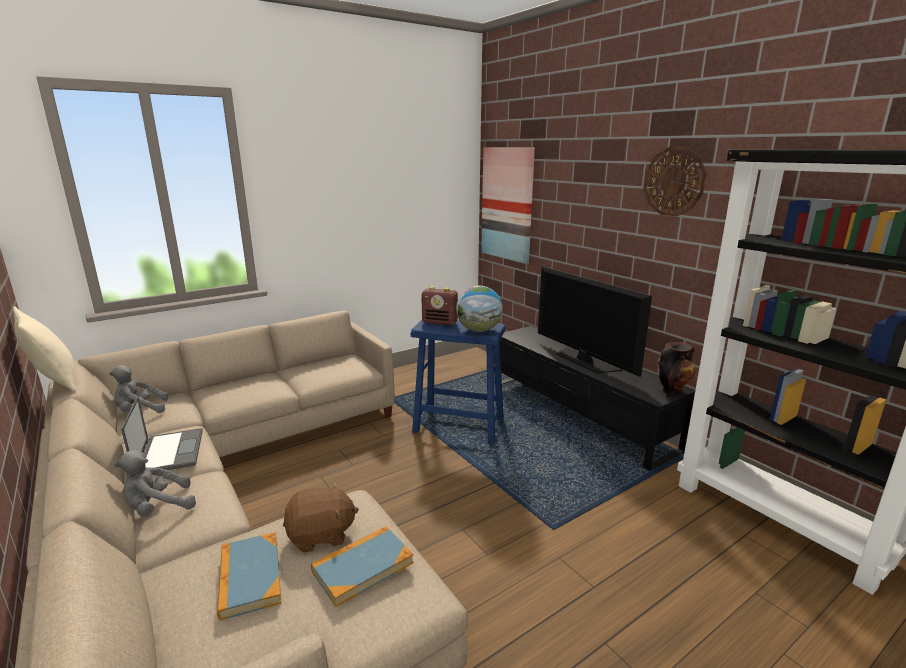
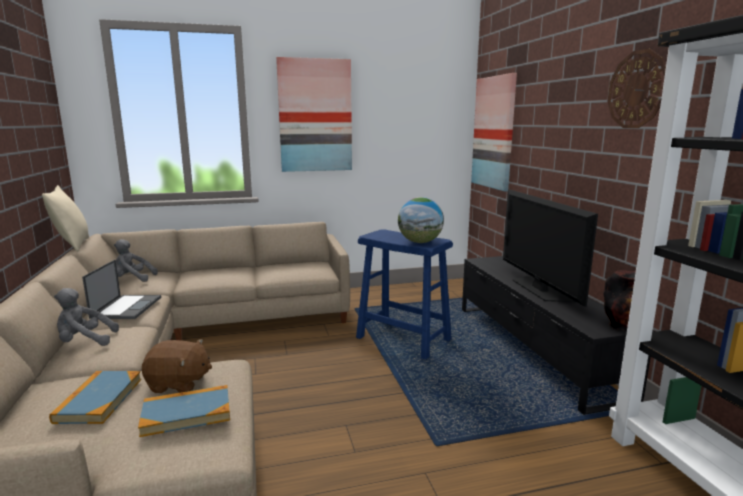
camera: 20 degrees right, 5 degrees down
radio [421,286,458,326] -> none
none -> picture [276,57,352,172]

